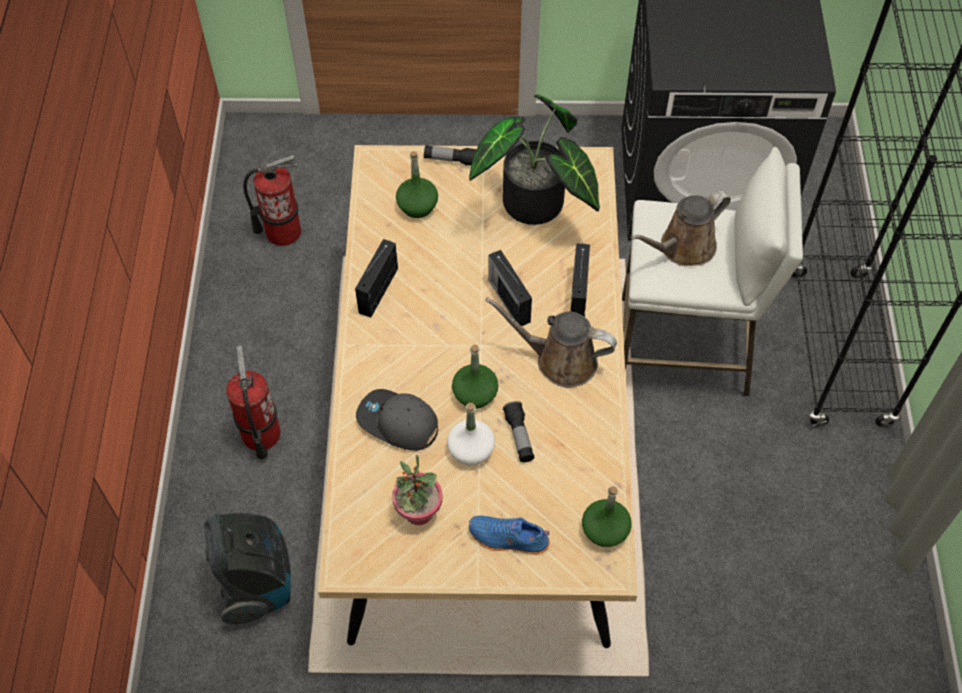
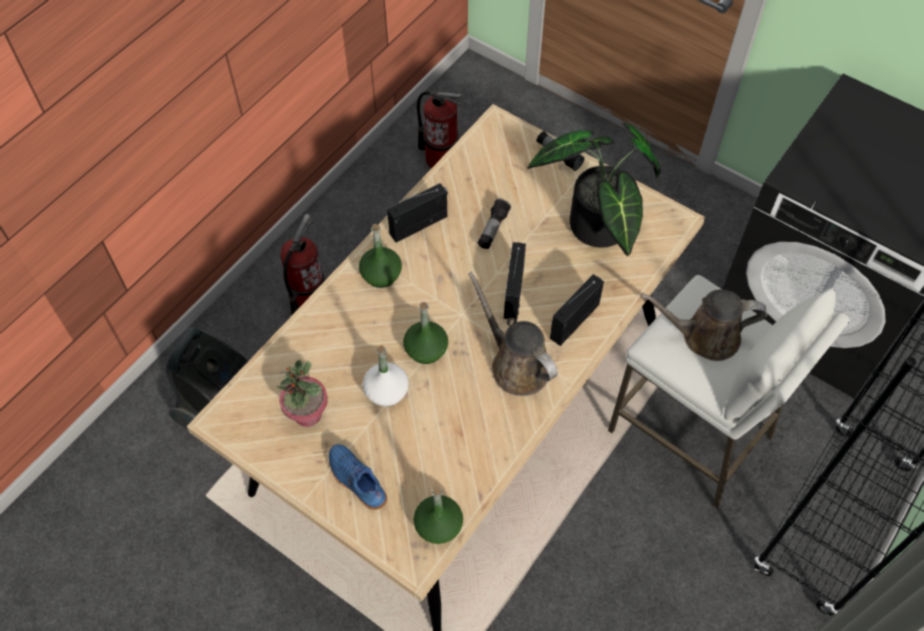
camera: 35 degrees right, 0 degrees up
grey cap [356,389,438,451] -> none
green bottle [396,151,438,218] -> green bottle moved to [359,224,402,288]
flashlight [503,401,534,462] -> flashlight moved to [478,199,511,249]

